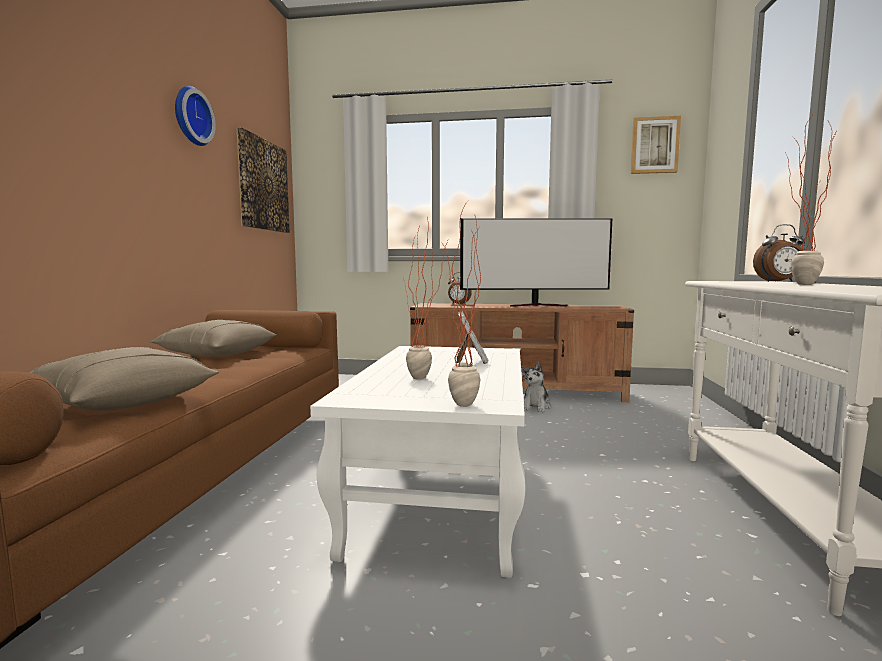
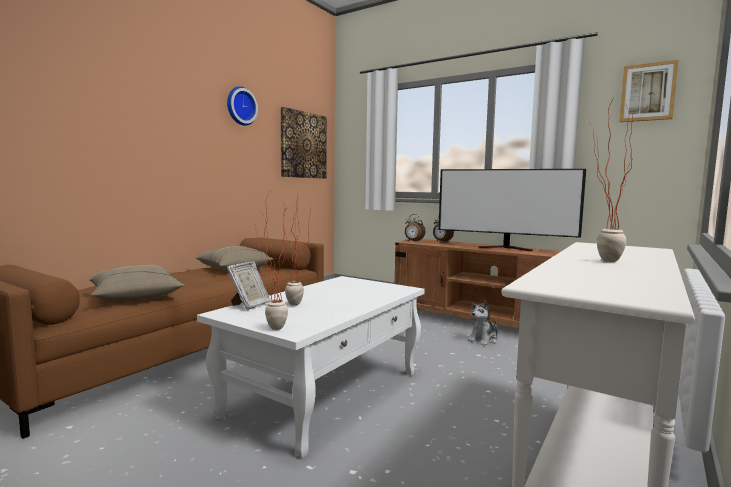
camera: 25 degrees right, 0 degrees up
picture frame [456,311,489,364] -> picture frame moved to [227,261,271,310]
alarm clock [753,224,805,282] -> alarm clock moved to [405,214,425,242]

